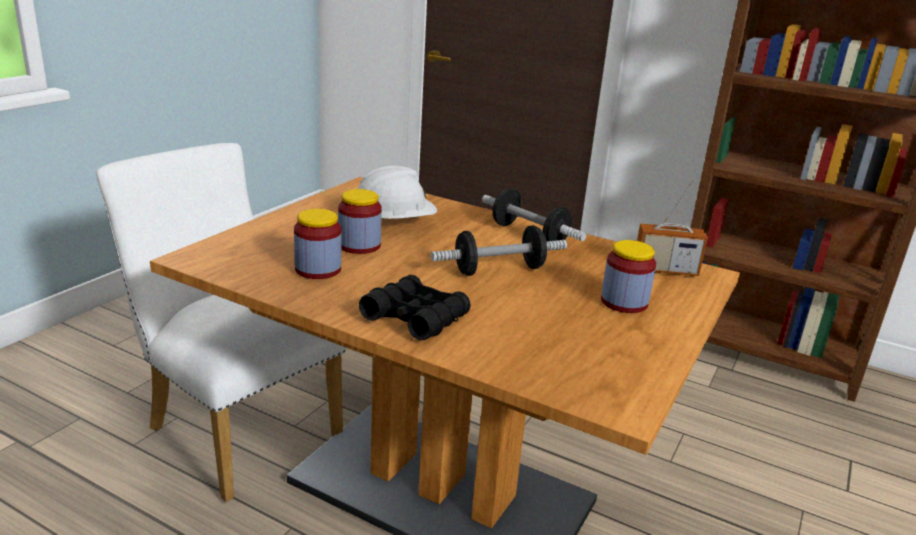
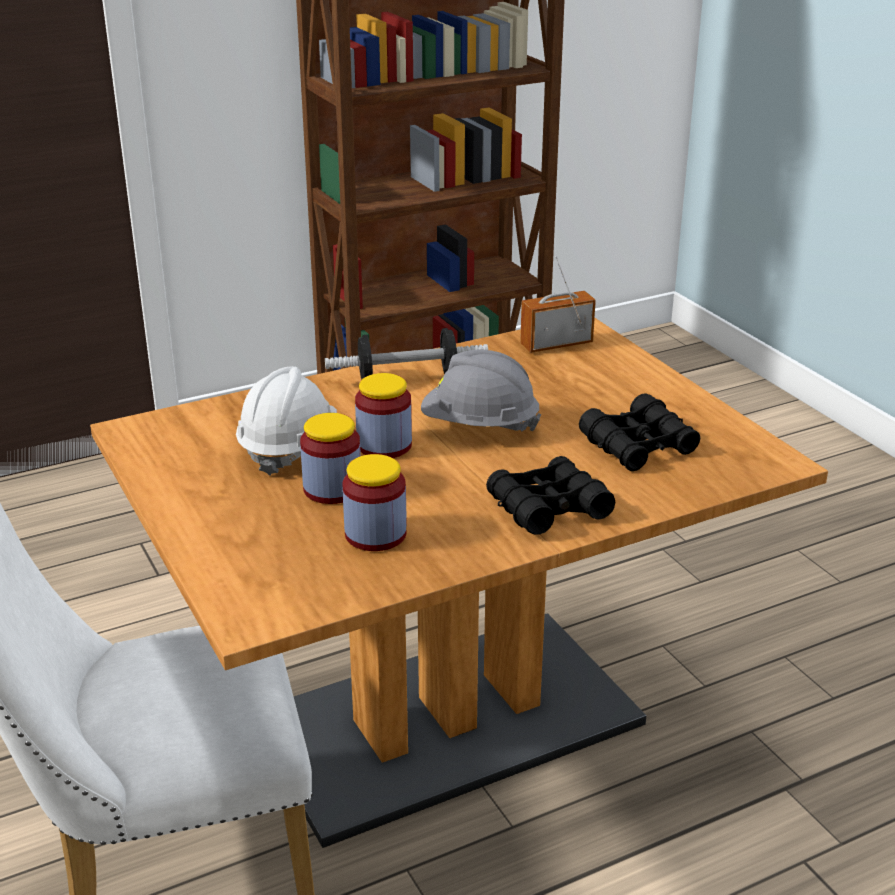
camera: 55 degrees left, 5 degrees up
dumbbell [431,225,567,276] -> grey hard hat [421,350,541,431]
jar [601,240,656,313] -> jar moved to [355,373,412,458]
radio [637,180,708,276] -> radio turned 150 degrees counterclockwise [520,256,596,353]
none -> black binoculars [579,393,700,471]

